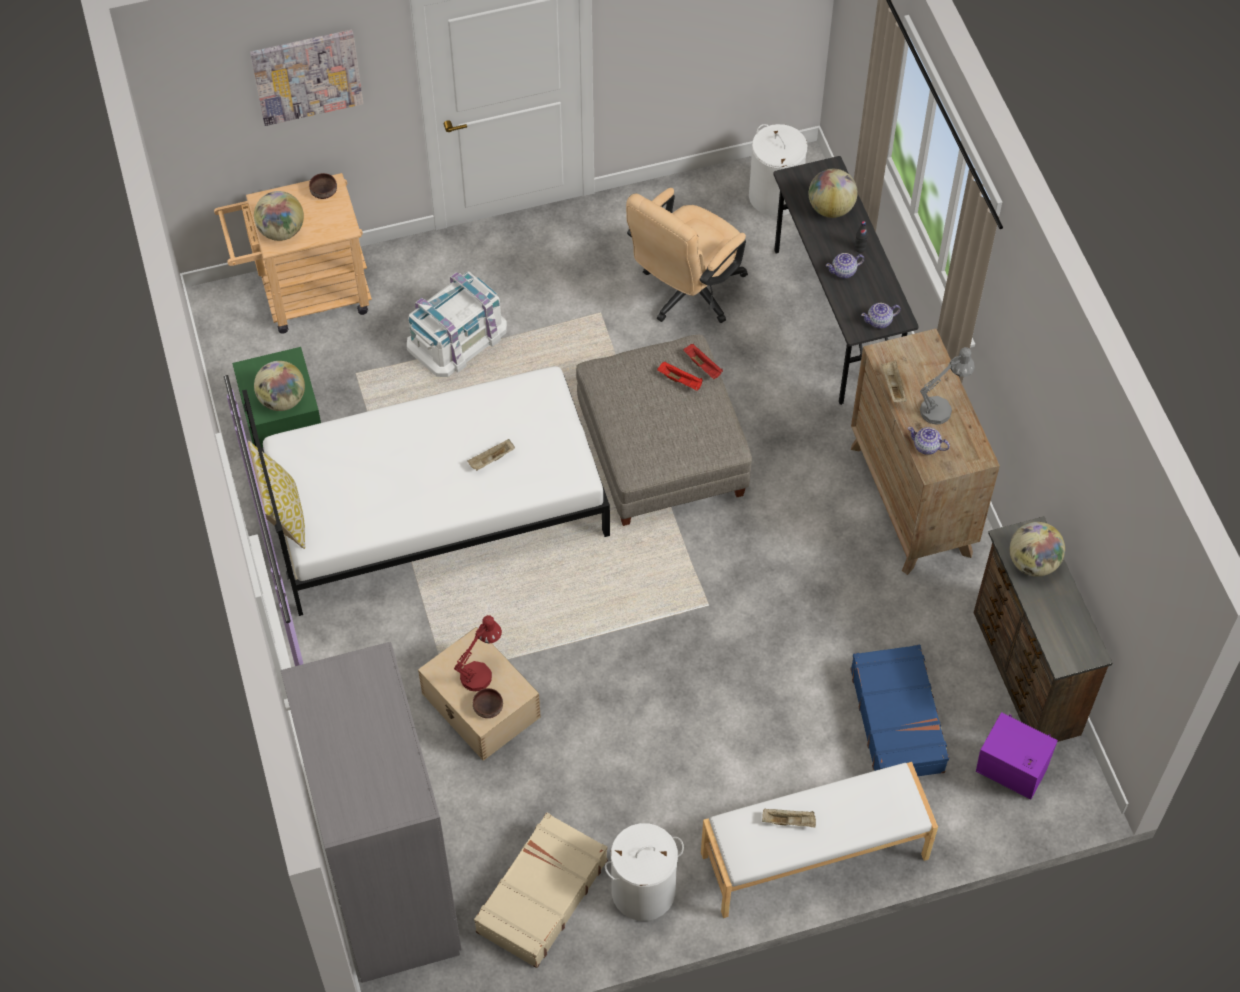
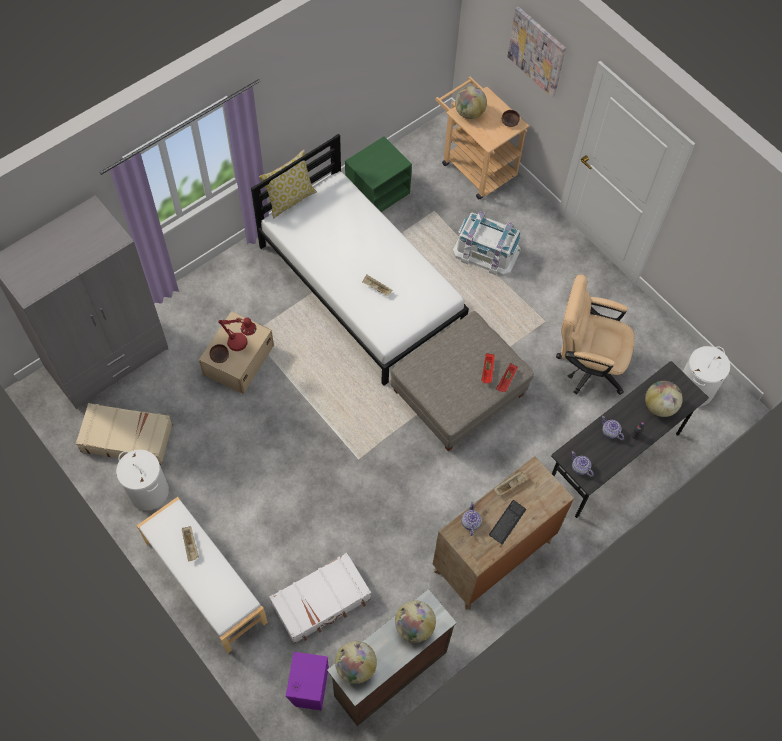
camera: 65 degrees right, 5 degrees up
globe [254,361,305,411] -> globe moved to [335,641,377,684]
blue suitcase [850,645,949,776] -> white suitcase [270,553,371,644]
grey table lamp [920,347,975,425] -> keyboard [489,500,526,545]

